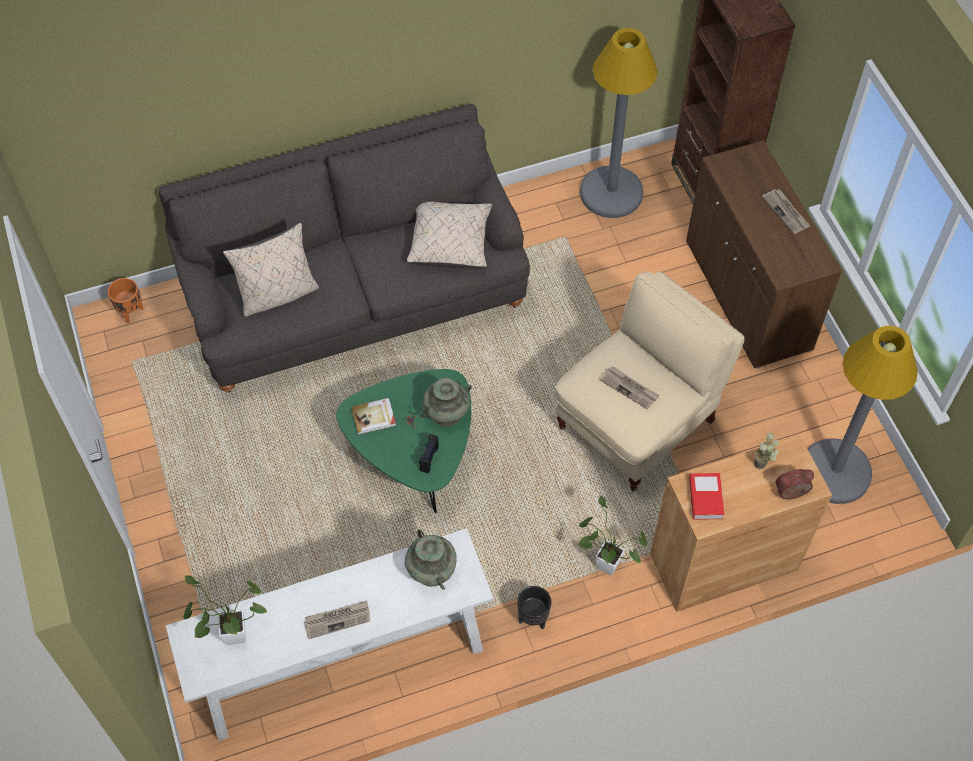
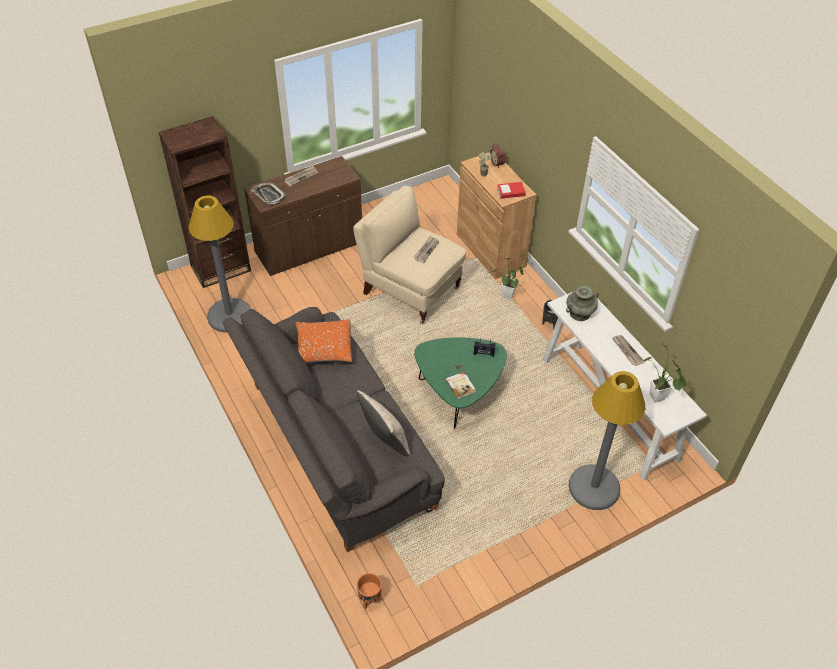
camera: 100 degrees left, 10 degrees down
beige pillow [407,202,492,269] -> orange pillow [295,319,352,364]
turquoise vase [420,378,472,426] -> none
grey floor lamp [808,325,918,504] -> grey floor lamp moved to [569,371,645,510]
none -> tray [251,182,286,204]

